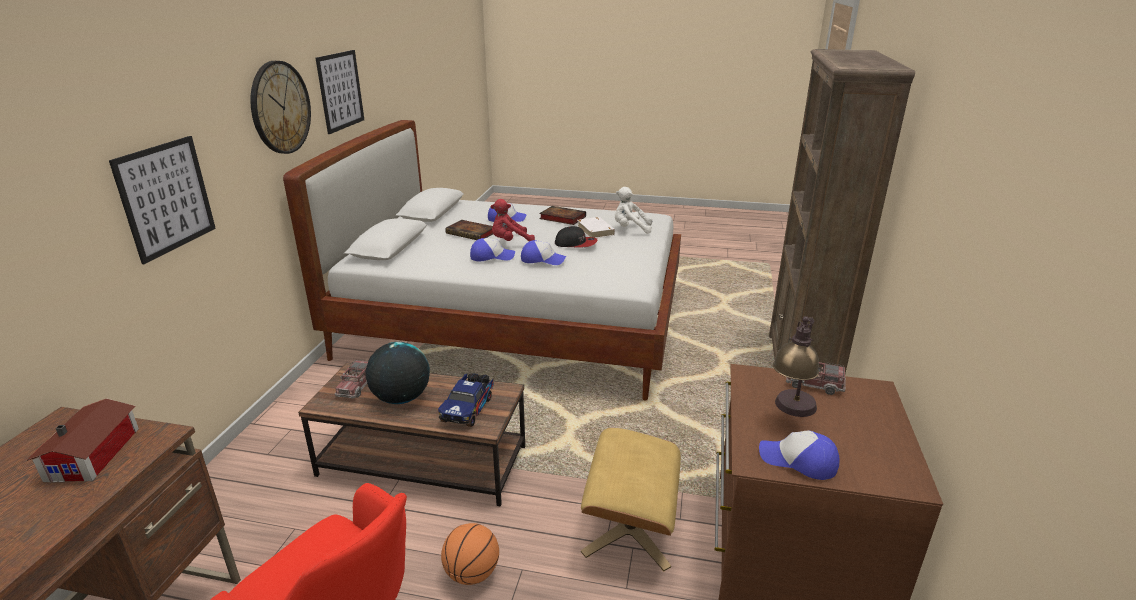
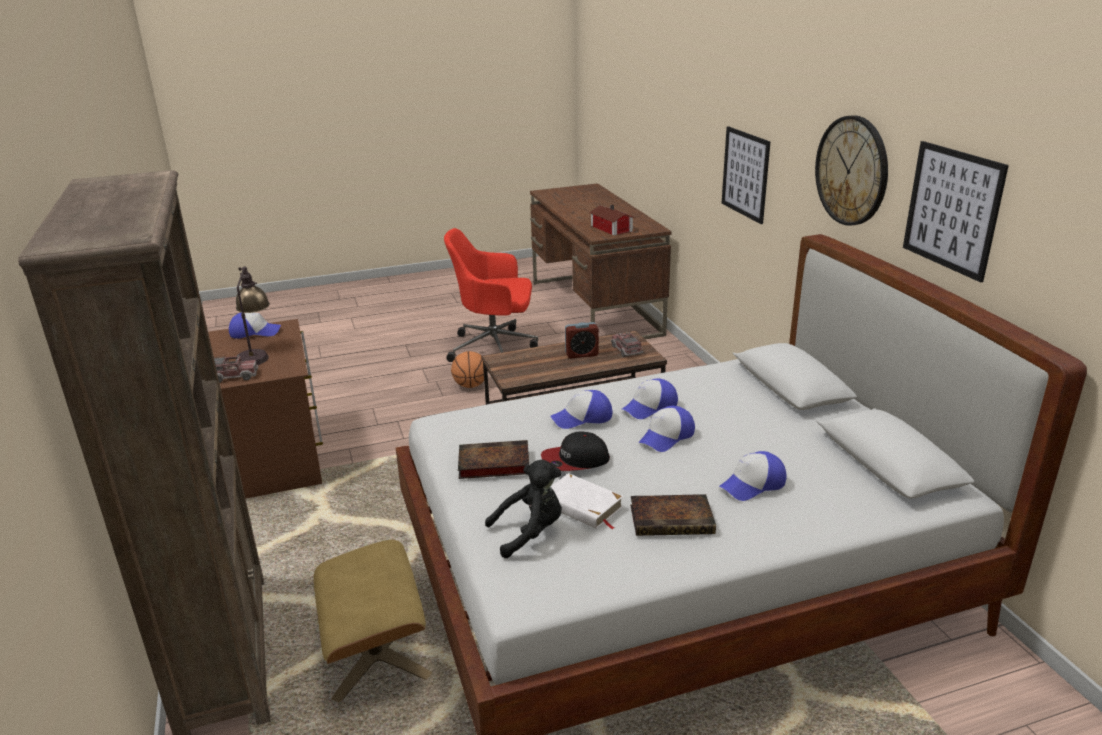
camera: 150 degrees right, 0 degrees up
globe [365,342,430,404] -> alarm clock [565,322,599,359]
toy truck [438,373,493,427] -> none
book [445,220,493,240] -> book moved to [458,440,529,479]
red plush toy [491,199,535,241] -> cap [639,406,695,452]
beige ottoman [581,428,681,571] -> beige ottoman moved to [313,539,432,703]
white plush toy [615,187,652,234] -> black plush toy [485,459,562,558]

